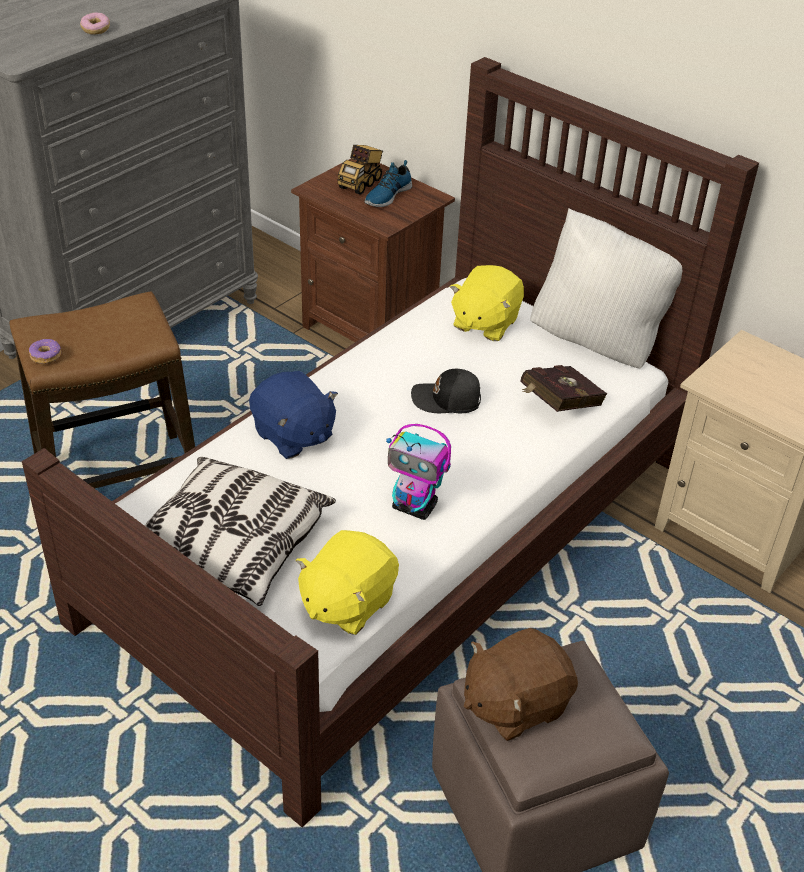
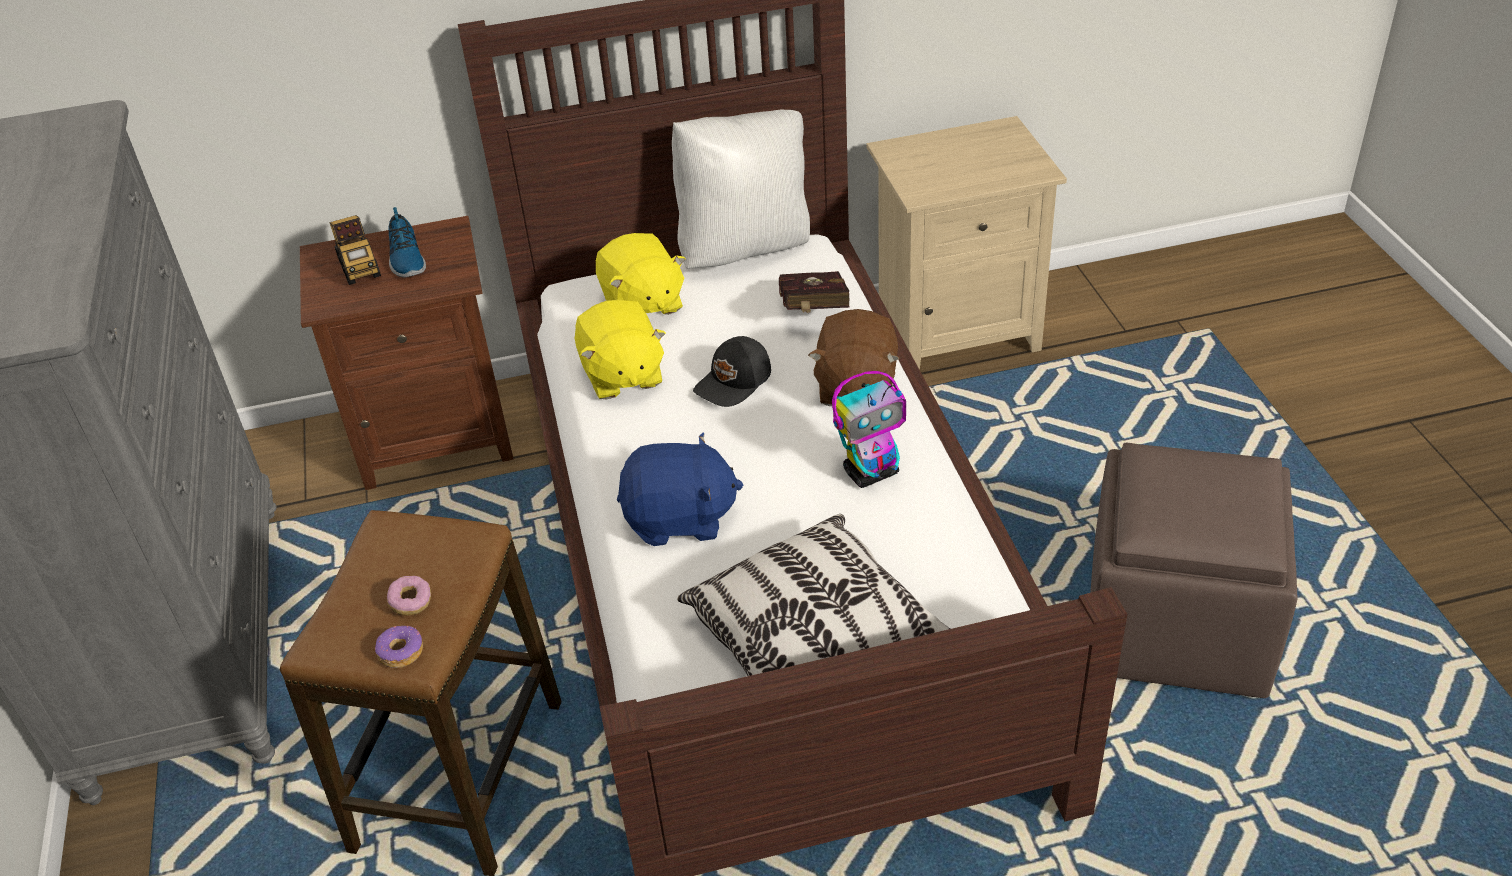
camera: 50 degrees left, 0 degrees up
donut [80,13,110,35] -> donut moved to [387,576,431,616]
yellow plush toy [296,530,399,635] -> yellow plush toy moved to [575,299,666,399]
brown plush toy [464,628,578,741] -> brown plush toy moved to [808,309,900,406]

